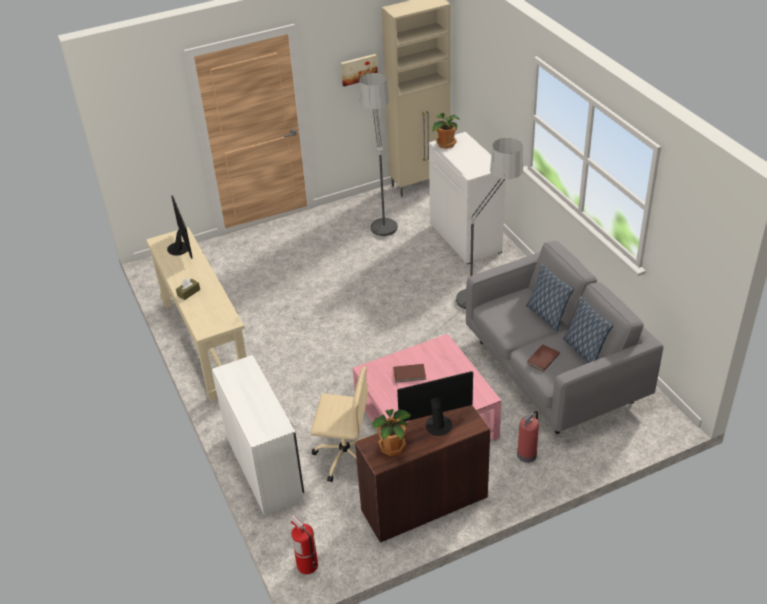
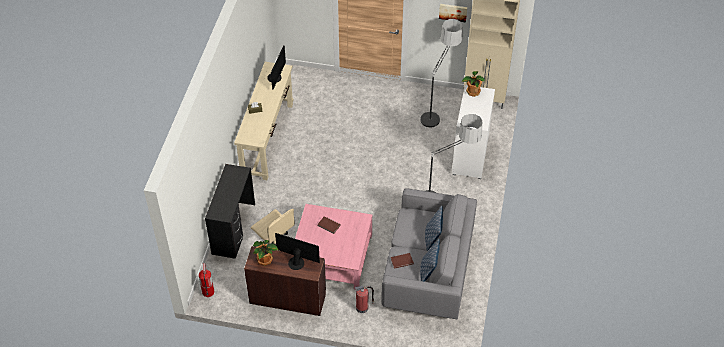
camera: 35 degrees right, 10 degrees up
white desk [212,355,304,516] -> black desk [205,164,255,259]

